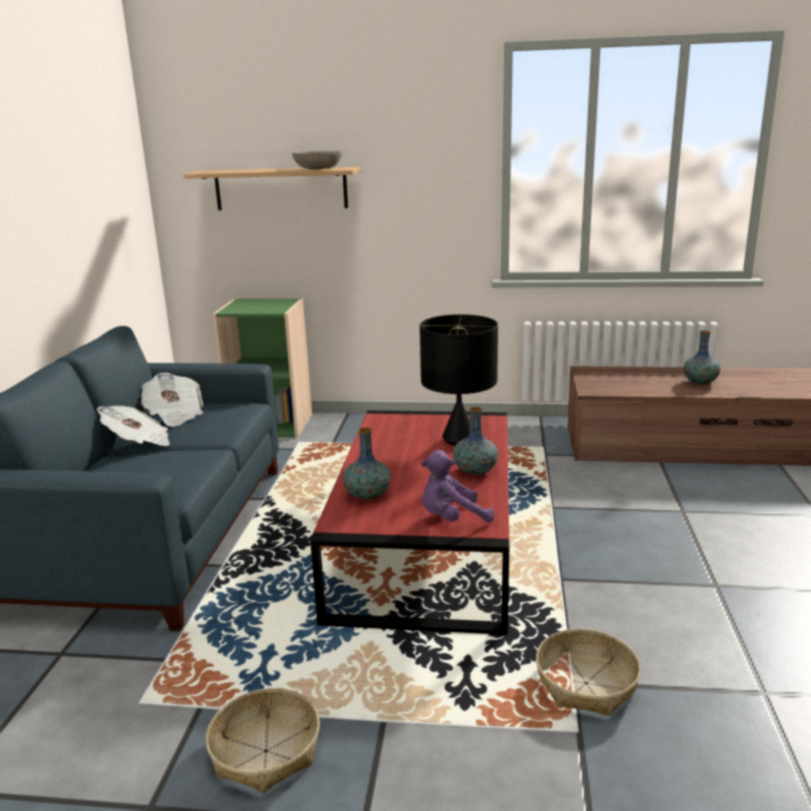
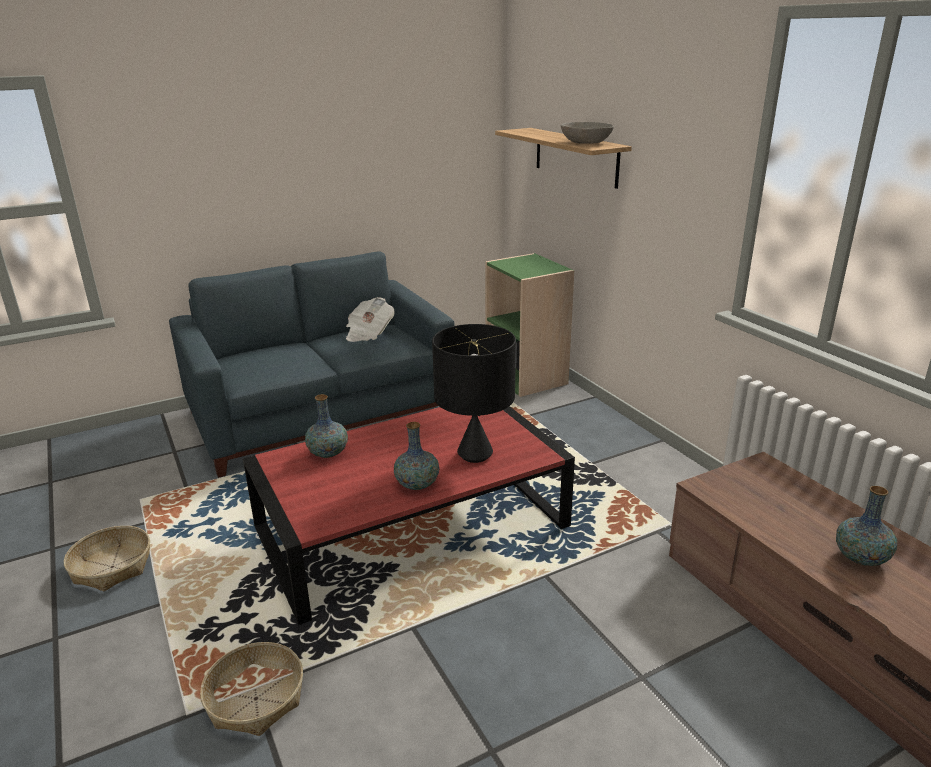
camera: 55 degrees right, 5 degrees up
newspaper [97,406,170,446] -> none
purple plush toy [421,450,494,523] -> none

